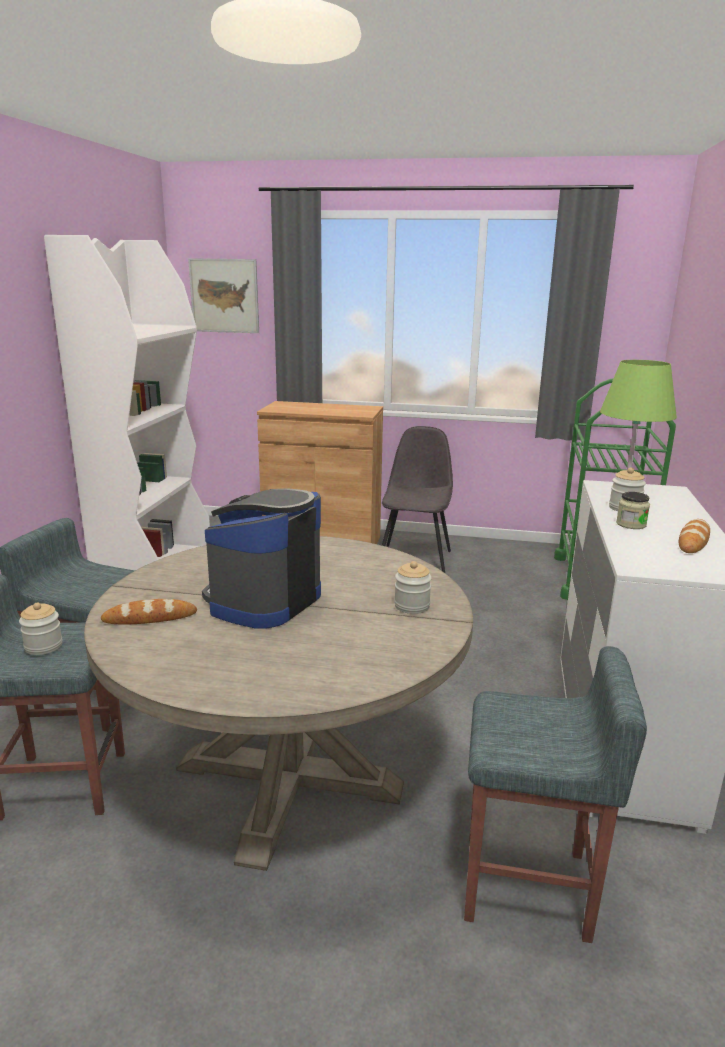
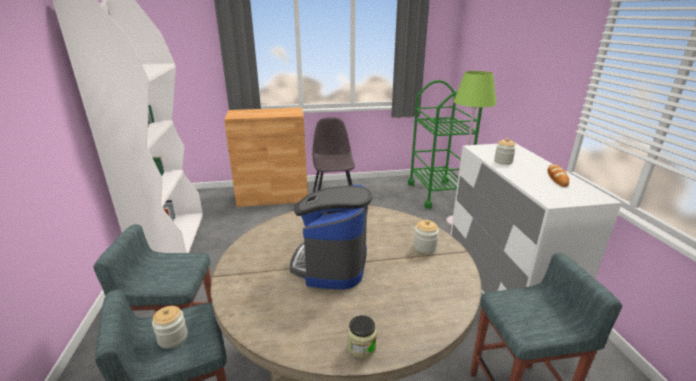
camera: 20 degrees left, 5 degrees up
bread [101,599,197,624] -> none
picture [188,258,259,333] -> none
jar [616,492,650,529] -> jar moved to [348,315,377,358]

